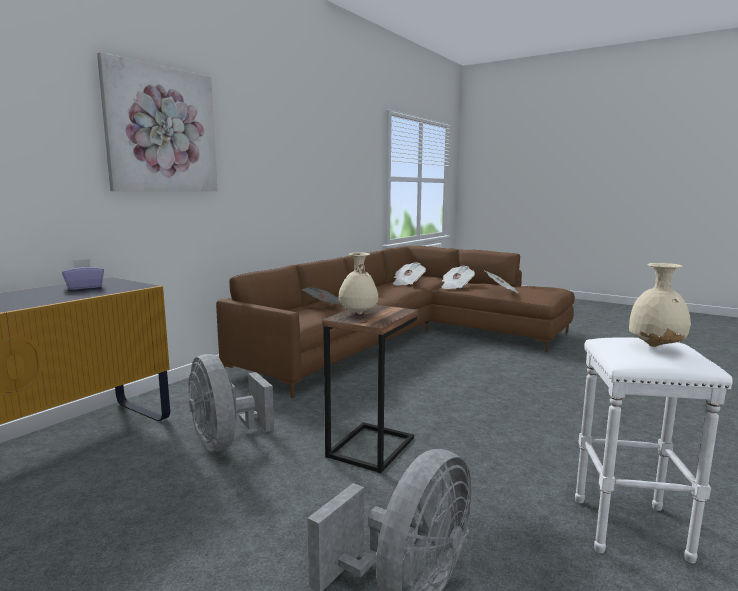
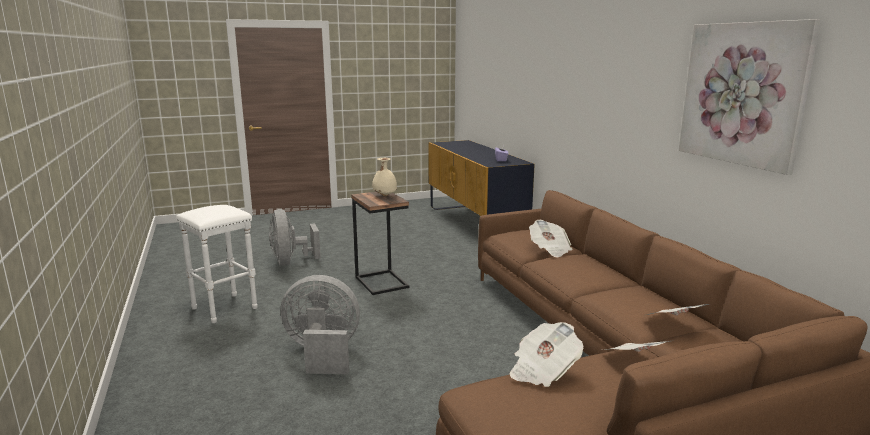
camera: 125 degrees right, 5 degrees up
picture [97,52,217,191] -> picture moved to [679,19,821,175]
grey fan [188,354,274,452] -> grey fan moved to [280,275,360,374]
beige vase [629,263,691,347] -> none

